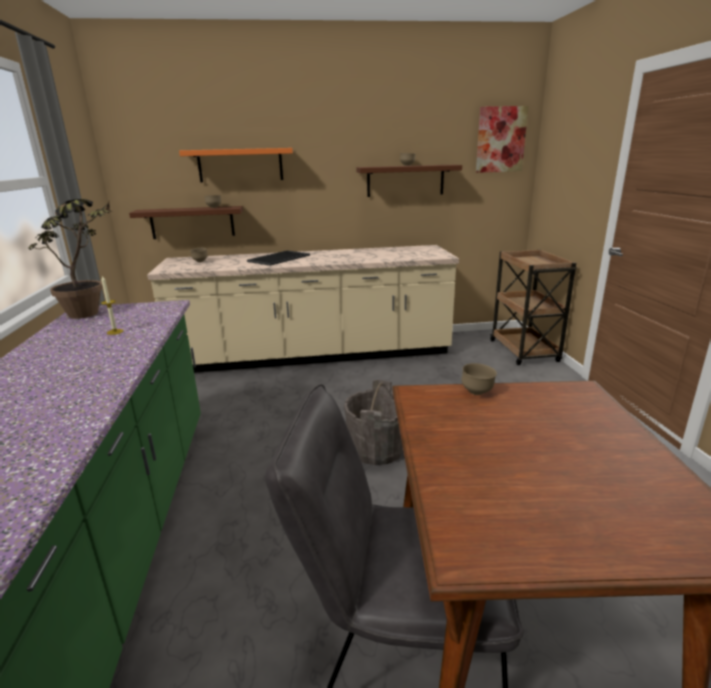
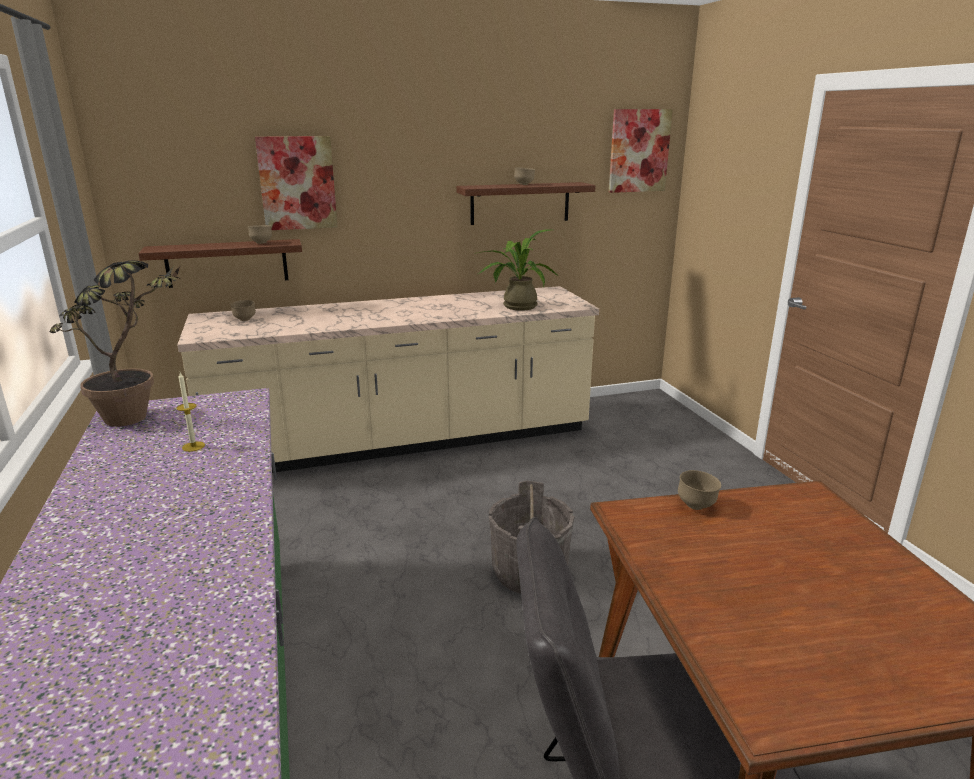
camera: 10 degrees left, 0 degrees up
orange shelf [179,148,293,182] -> picture [255,136,338,230]
tray [247,250,310,266] -> none
brown cart [490,249,577,365] -> none
none -> potted plant [478,230,557,311]

